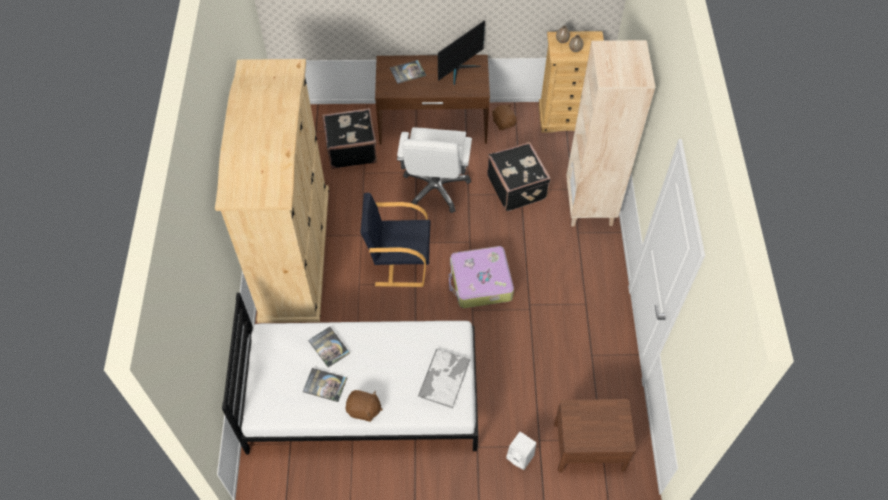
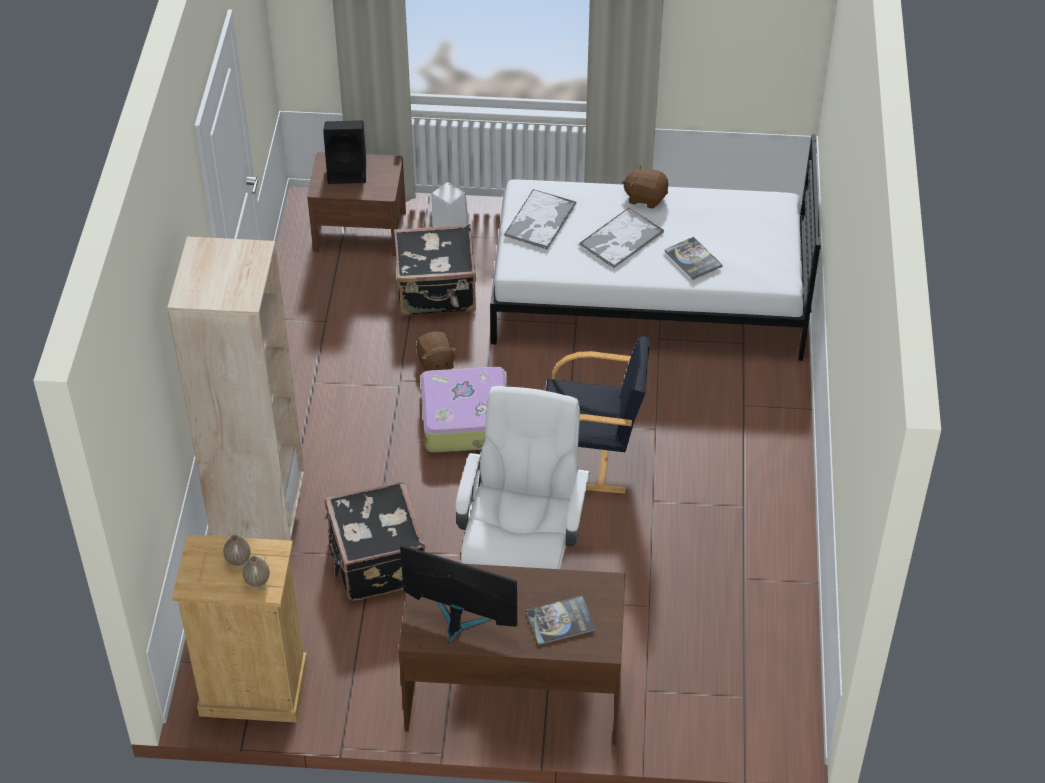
camera: 175 degrees left, 10 degrees down
beige wardrobe [215,59,329,323] -> none
book [303,368,347,402] -> none
black suitcase [322,108,377,169] -> black suitcase moved to [394,224,476,316]
monitor [438,21,485,85] -> monitor turned 60 degrees clockwise [400,545,517,643]
brown plush toy [492,104,517,130] -> brown plush toy moved to [416,331,457,371]
none -> black speaker [323,120,366,184]
none -> tray [579,207,664,269]

